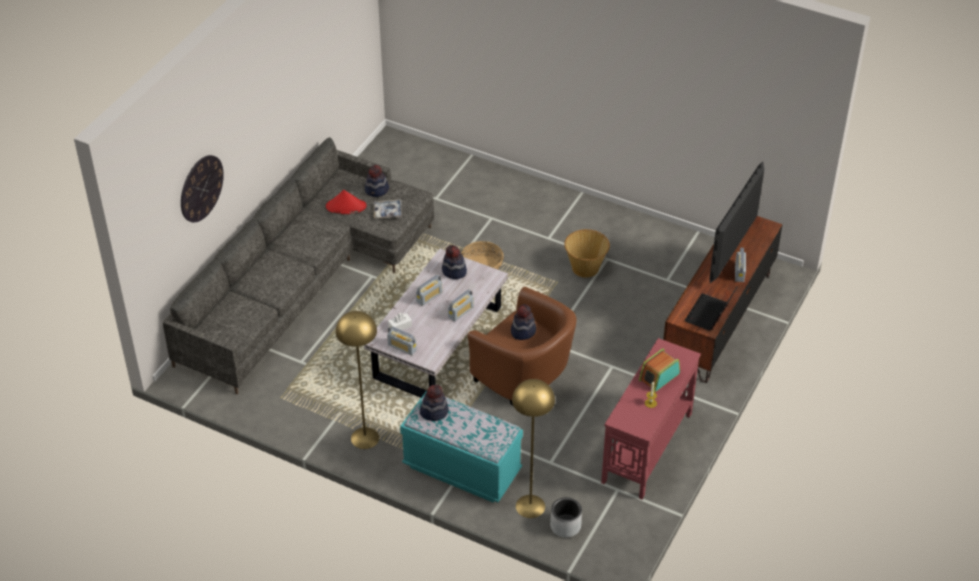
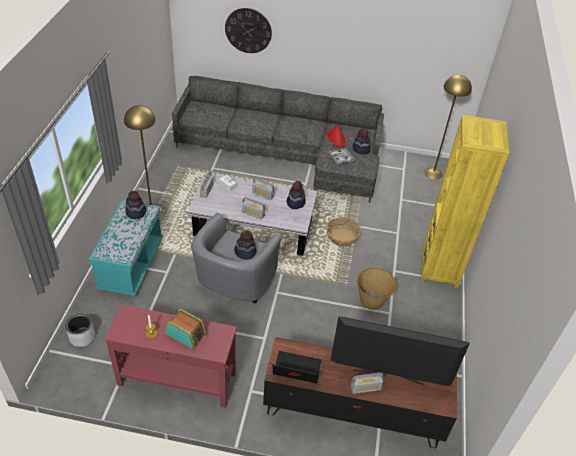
camera: 70 degrees right, 0 degrees up
brown armchair [467,287,577,406] -> grey armchair [191,213,282,304]
yellow floor lamp [512,379,555,518] -> yellow floor lamp moved to [425,75,472,179]
none -> yellow bookcase [420,115,509,288]

